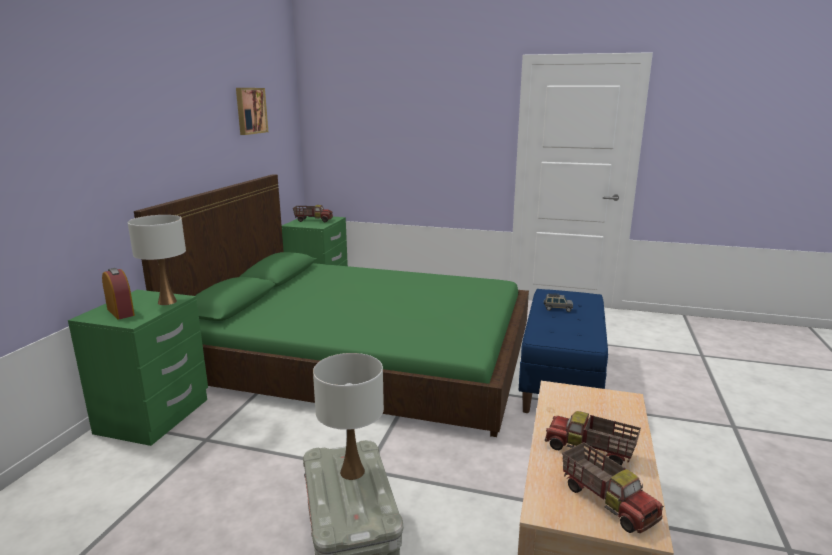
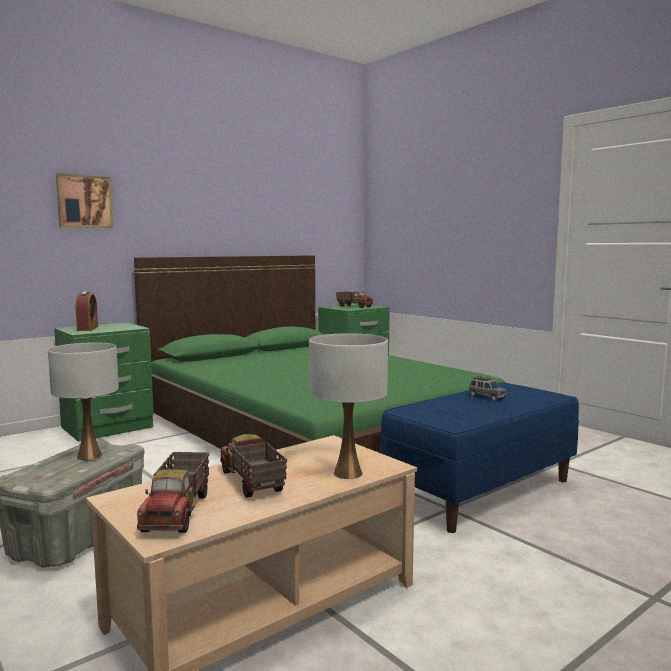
camera: 35 degrees right, 10 degrees down
white table lamp [128,215,186,305] -> white table lamp moved to [309,333,388,479]
picture [236,88,268,135] -> picture moved to [56,173,114,228]

